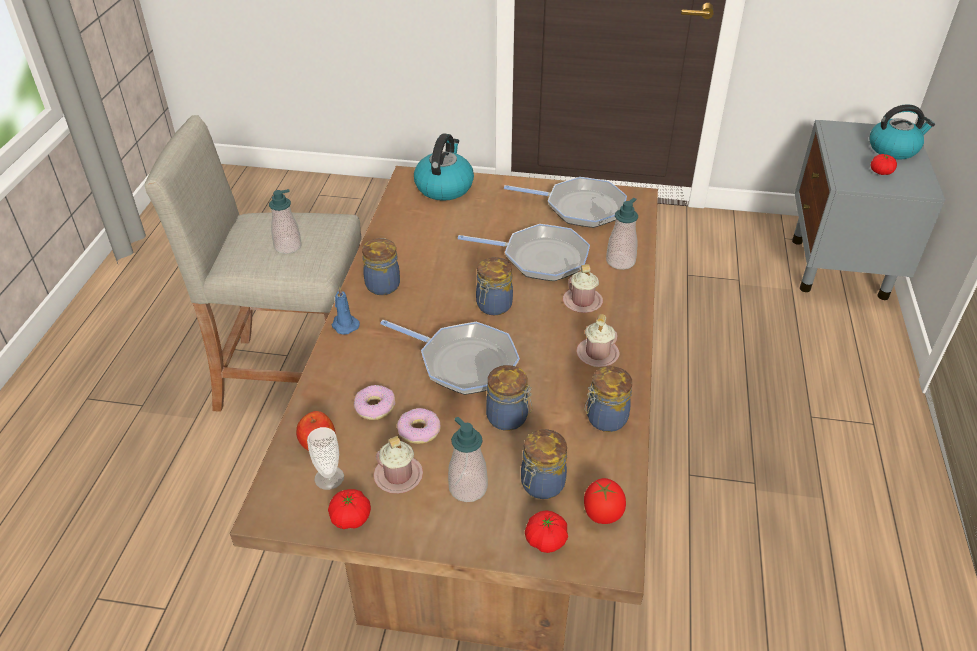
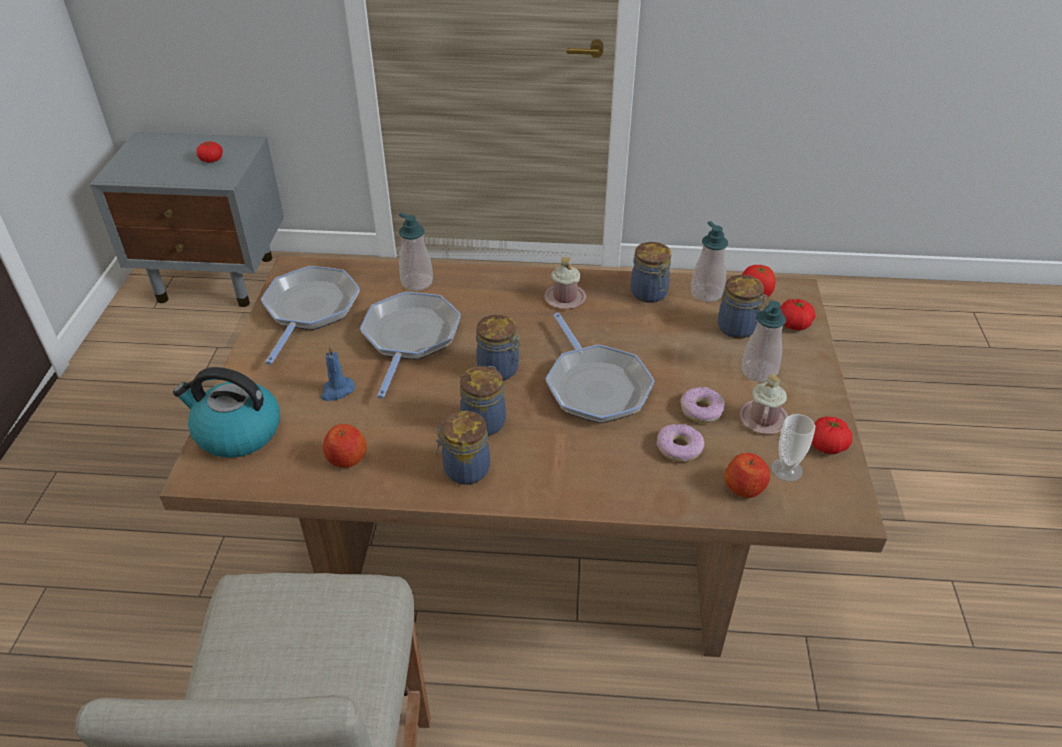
camera: 95 degrees left, 0 degrees up
soap dispenser [269,189,302,254] -> soap dispenser moved to [691,221,728,302]
blue candle [331,286,360,335] -> blue candle moved to [321,345,355,401]
frying pan [380,320,520,395] -> frying pan turned 135 degrees clockwise [545,313,655,423]
jar [486,365,532,431] -> jar moved to [460,366,506,436]
pink mug [563,264,603,313] -> none
kettle [870,104,935,160] -> none
none -> apple [323,424,367,468]

